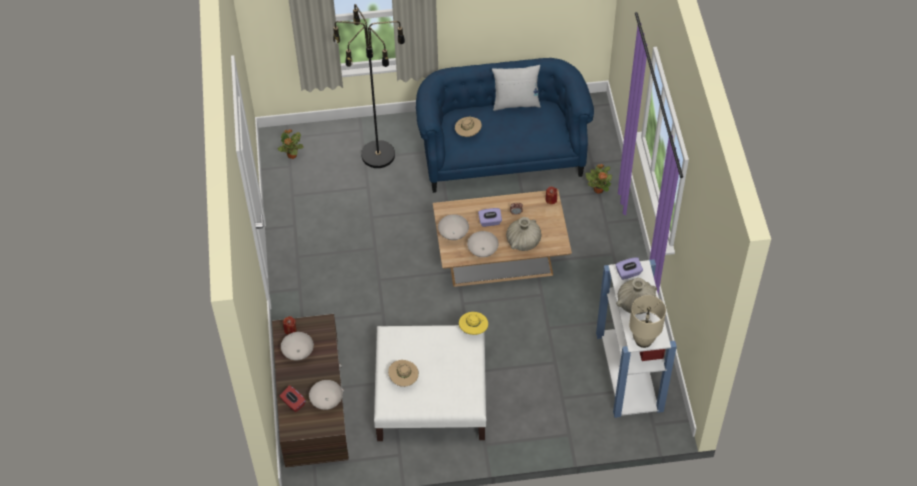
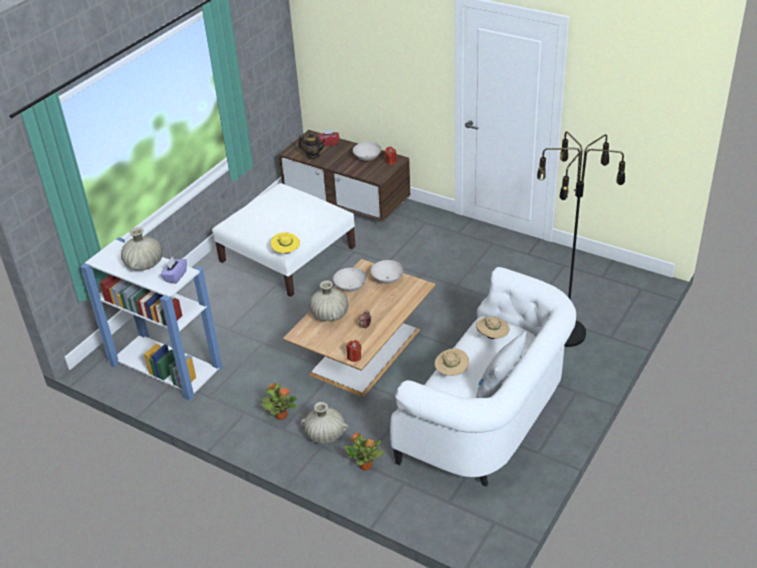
camera: 130 degrees right, 15 degrees down
potted plant [278,129,304,159] -> potted plant moved to [261,383,297,420]
white bowl [309,380,343,410] -> teapot [298,133,325,159]
beige hat [388,360,419,387] -> beige hat moved to [434,349,469,376]
blue sofa [416,58,594,193] -> white sofa [390,267,576,487]
purple tissue box [478,208,502,227] -> none
beige table lamp [629,295,666,348] -> none
none -> beige vase [301,402,348,443]

